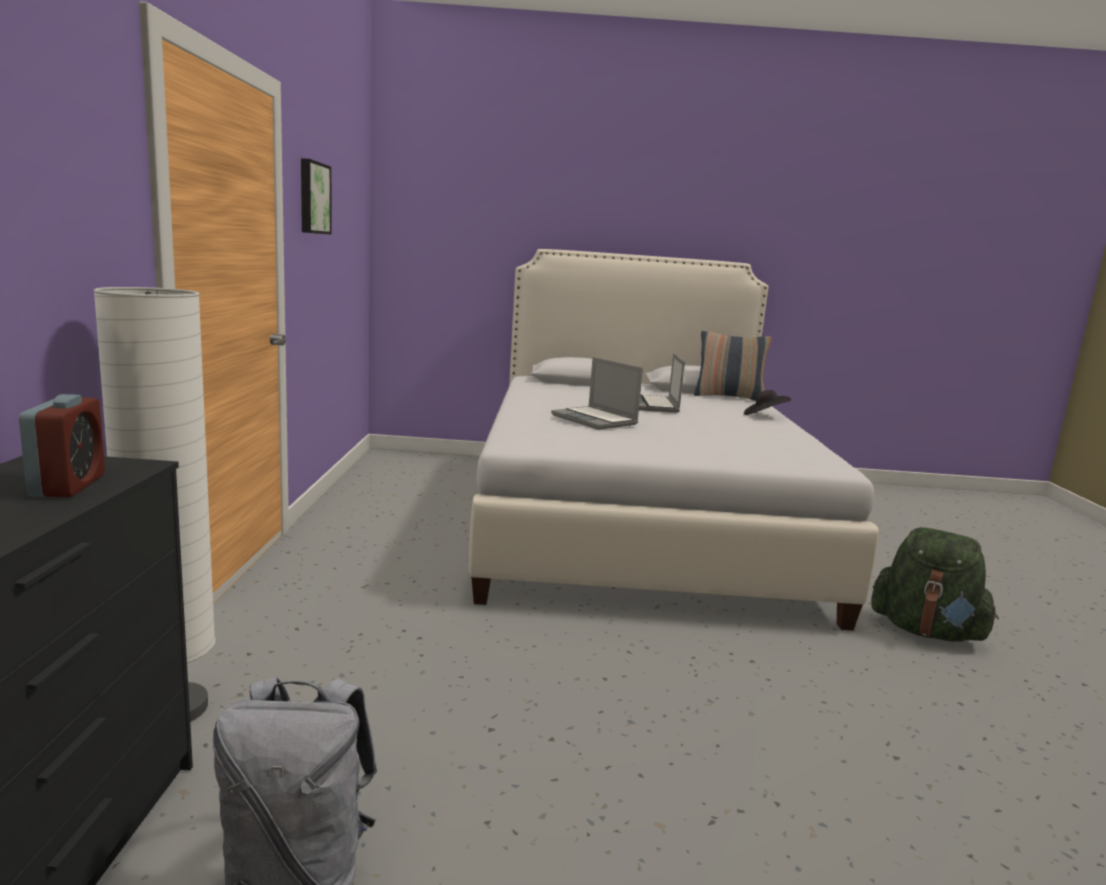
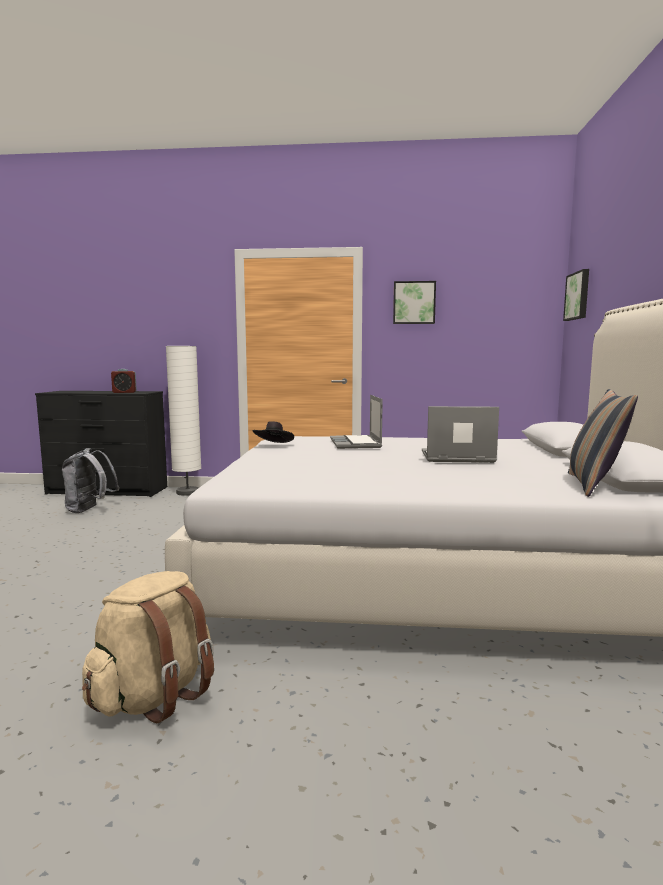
camera: 95 degrees right, 5 degrees down
laptop [551,357,643,430] -> laptop turned 60 degrees counterclockwise [330,395,383,449]
black hat [744,390,791,415] -> black hat moved to [253,421,294,443]
green backpack [871,527,999,642] -> beige backpack [82,571,214,723]
none -> picture [563,269,589,321]

